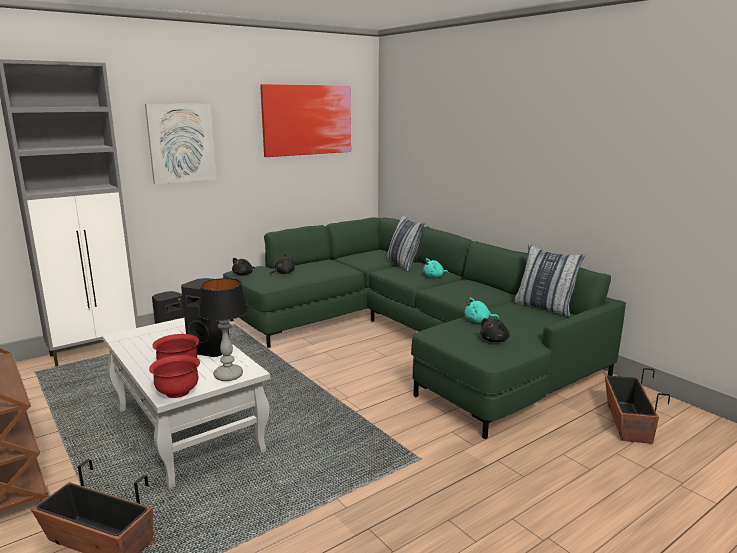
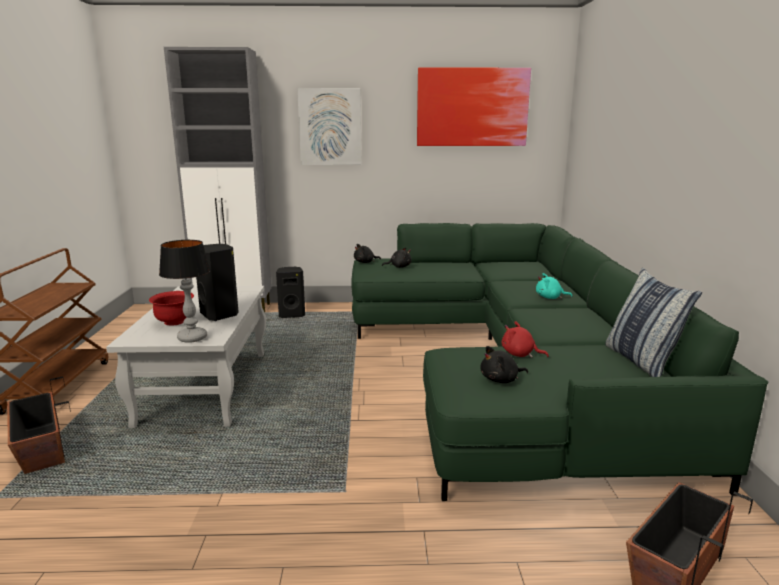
camera: 35 degrees right, 0 degrees up
red bowl [149,355,200,398] -> none
pillow [387,214,425,271] -> none
turquoise plush toy [464,297,499,323] -> red plush toy [502,321,549,358]

